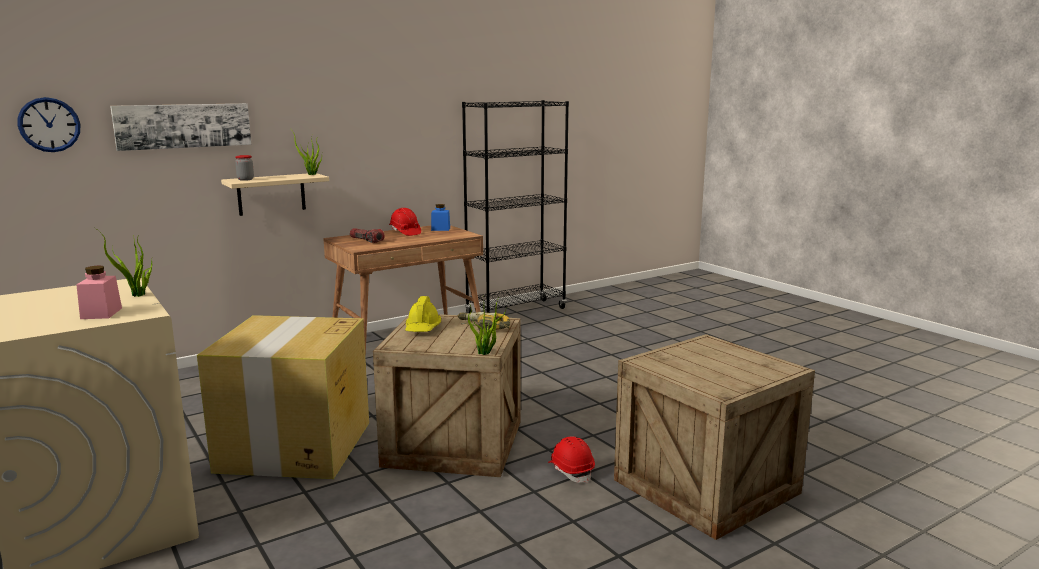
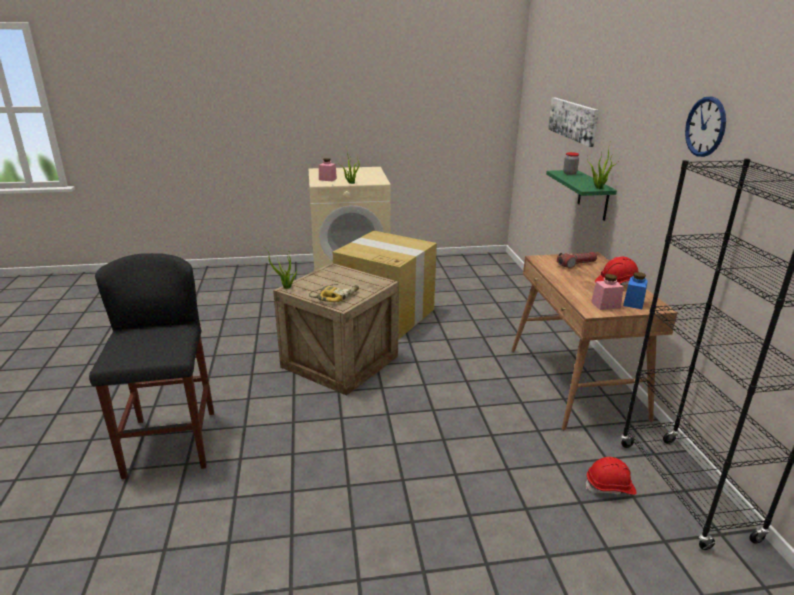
camera: 115 degrees right, 10 degrees up
wall clock [18,97,80,152] -> wall clock moved to [685,97,726,157]
beige shelf [221,173,329,216] -> green shelf [546,170,617,221]
yellow hard hat [405,296,441,332] -> none
red hard hat [548,436,595,483] -> red hard hat moved to [586,457,636,495]
crate [614,334,815,540] -> black stool [89,253,214,479]
none -> pink jar [591,274,624,310]

